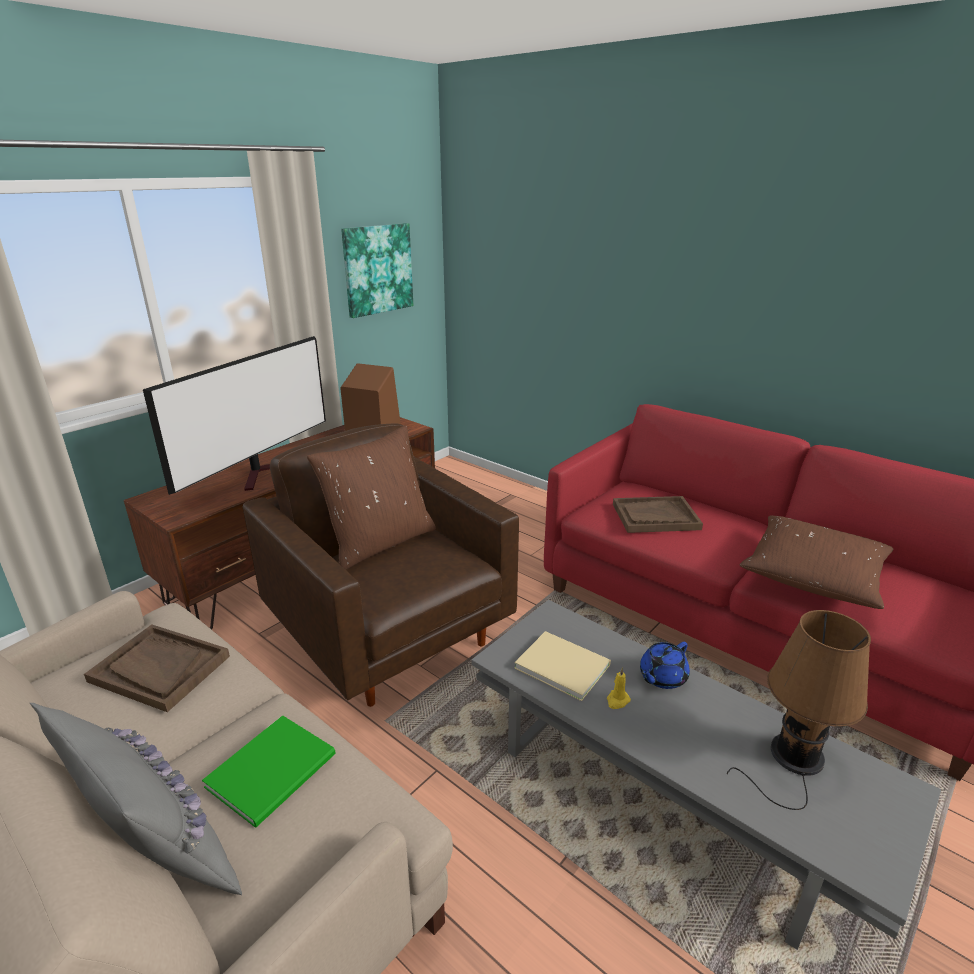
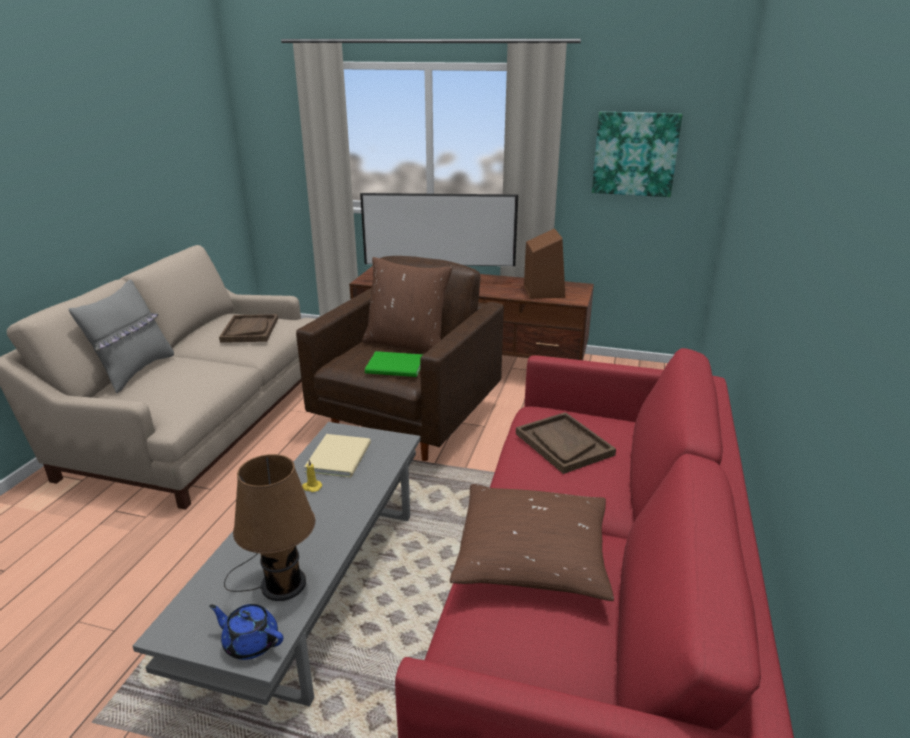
camera: 65 degrees right, 0 degrees up
green book [202,715,336,828] -> green book moved to [365,351,424,377]
blue teapot [640,642,690,689] -> blue teapot moved to [209,604,283,660]

